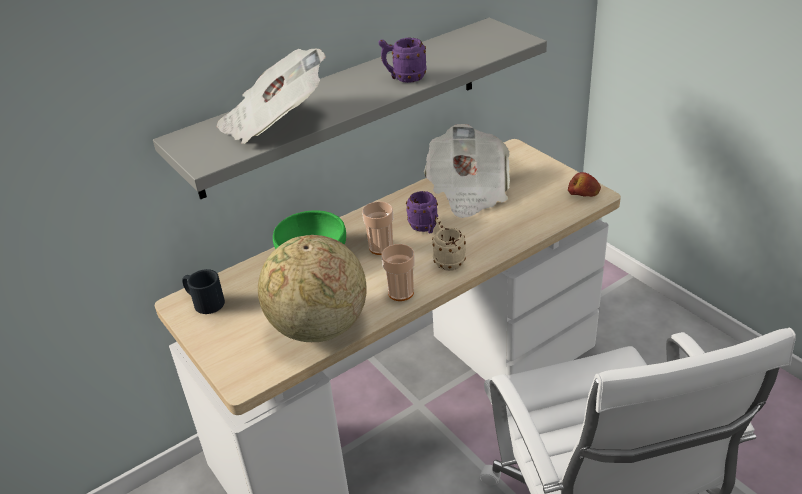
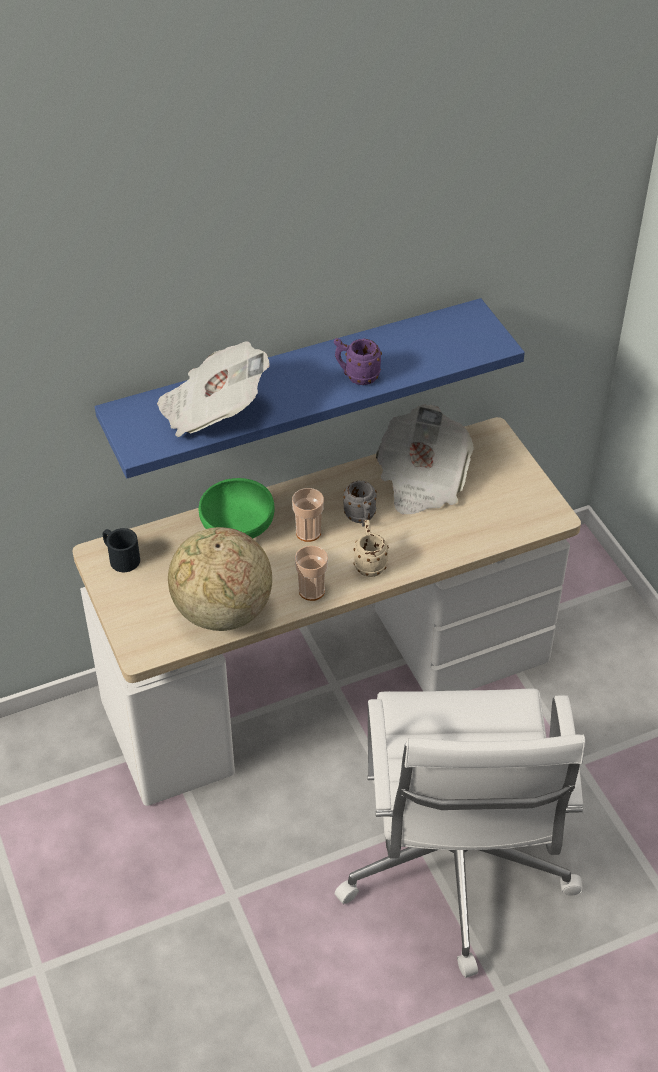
camera: 10 degrees right, 10 degrees up
grey shelf [153,18,547,199] -> blue shelf [95,298,525,478]
purple mug [406,191,438,234] -> grey mug [344,481,377,526]
apple [568,172,601,197] -> none

